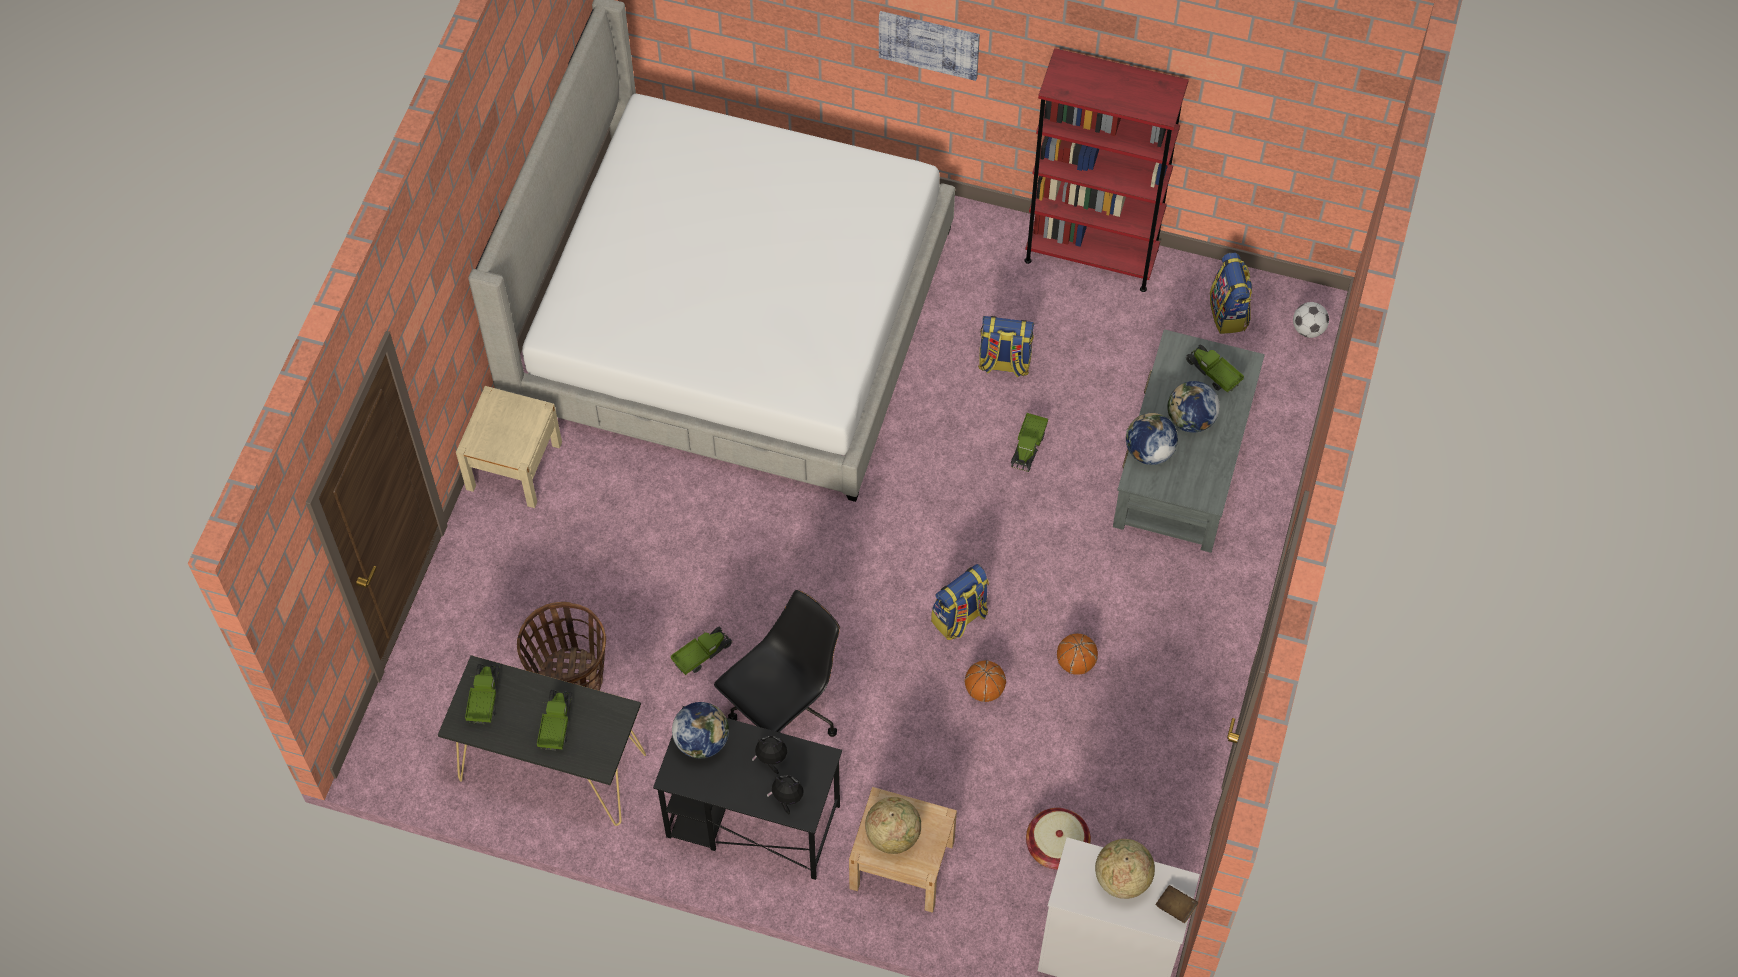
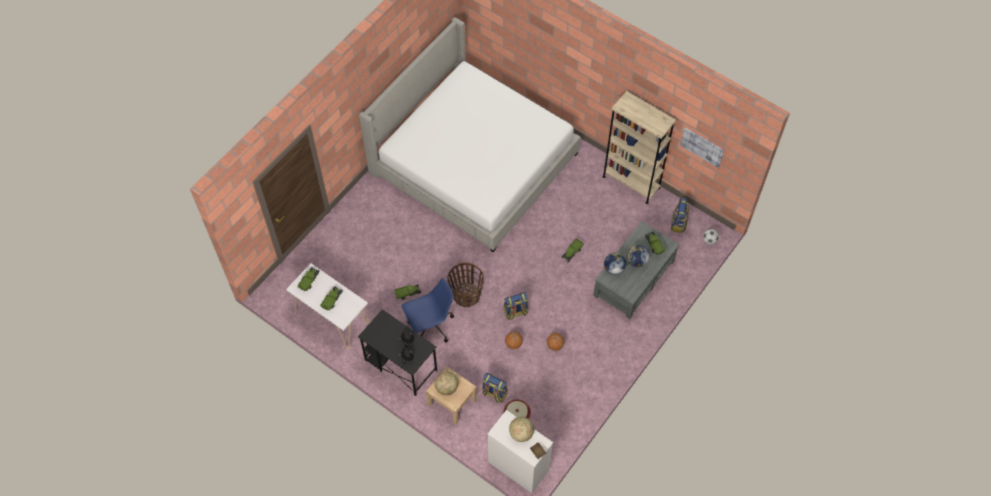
camera: 20 degrees right, 0 degrees up
black console table [438,655,646,826] -> white console table [286,263,370,349]
beige nightstand [456,386,562,508] -> none
basket [517,602,606,691] -> basket moved to [447,262,484,307]
globe [672,702,729,758] -> none
black office chair [714,590,840,737] -> blue office chair [401,278,454,343]
picture [879,11,980,81] -> picture moved to [680,127,724,168]
backpack [978,316,1035,378] -> backpack moved to [482,373,508,403]
red bookcase [1025,48,1189,292] -> beige bookcase [603,91,676,204]

